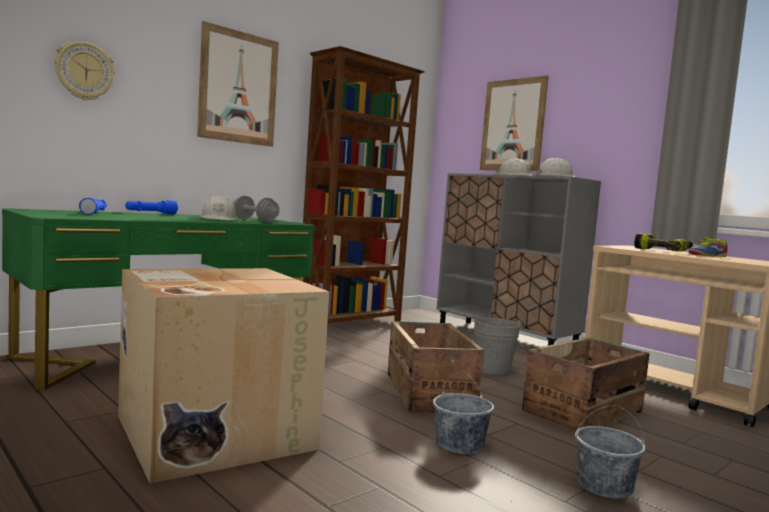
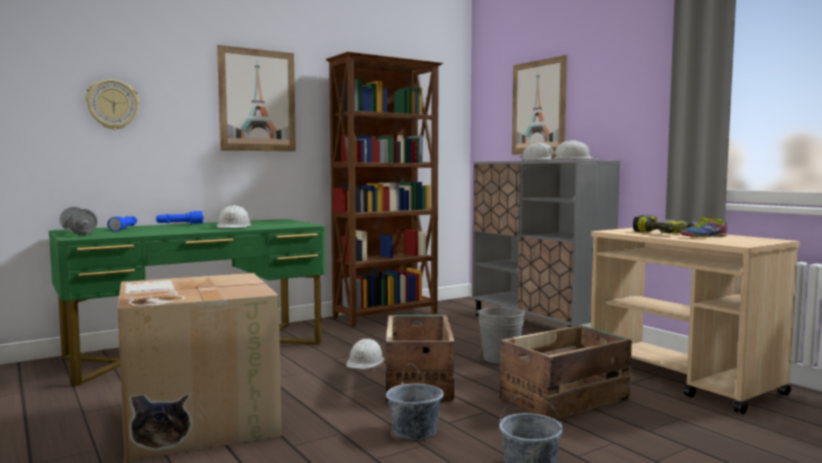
camera: 10 degrees right, 0 degrees up
grey dumbbell [233,196,280,222] -> grey dumbbell moved to [59,207,97,235]
none -> white hard hat [346,338,384,369]

